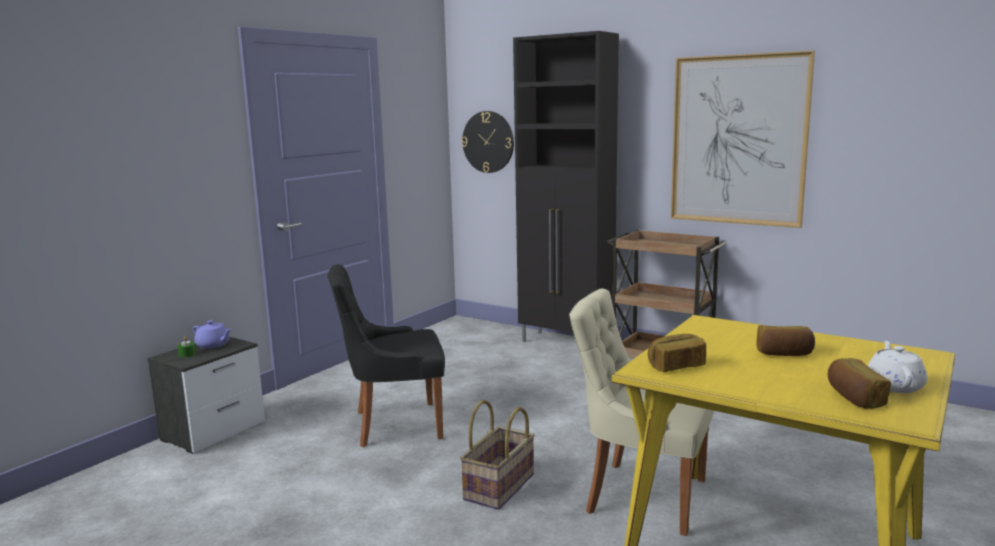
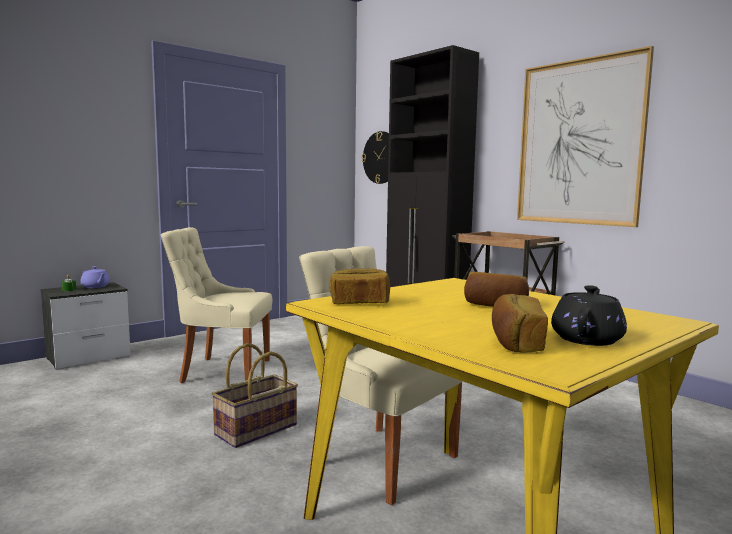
camera: 15 degrees right, 5 degrees down
black chair [327,264,445,447] -> beige chair [161,227,272,383]
white teapot [868,341,927,393] -> black teapot [551,285,627,346]

